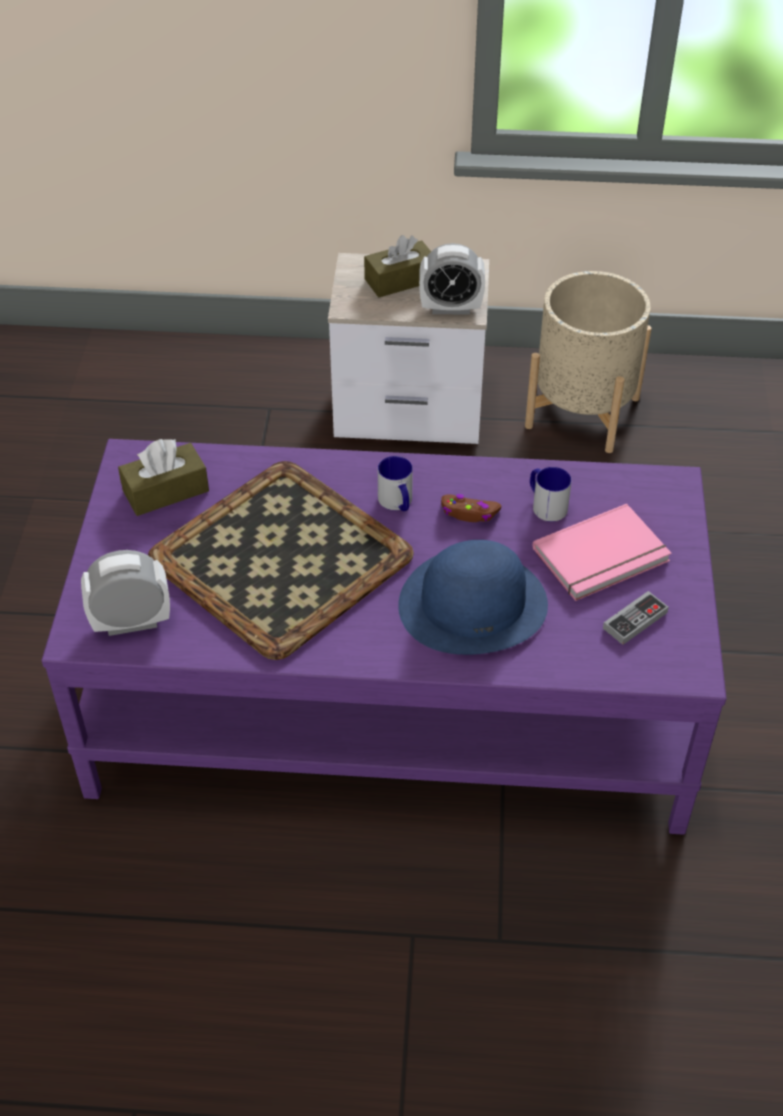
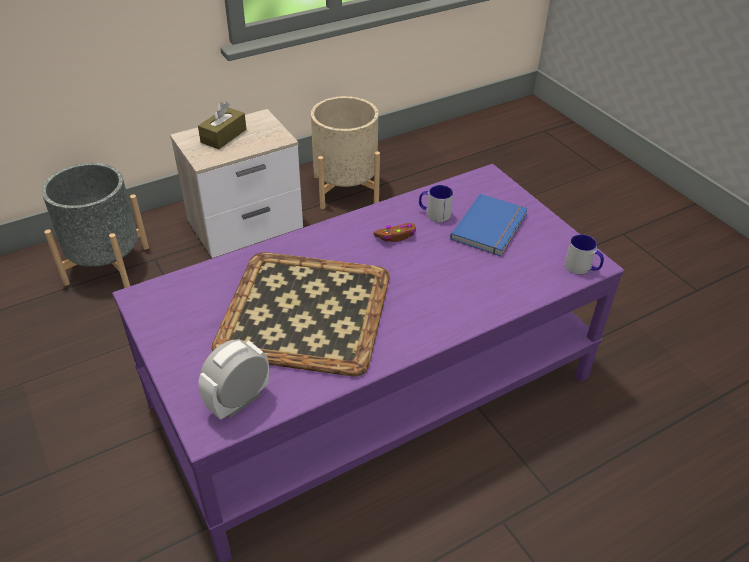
camera: 35 degrees left, 5 degrees down
brown tissue box [118,439,209,516] -> none
mug [378,456,413,511] -> mug moved to [565,234,604,275]
blue hat [398,540,548,655] -> none
alarm clock [419,243,485,315] -> none
pink book [532,504,671,601] -> blue book [450,194,528,256]
game controller [603,591,669,645] -> none
none -> grey planter [42,163,149,288]

